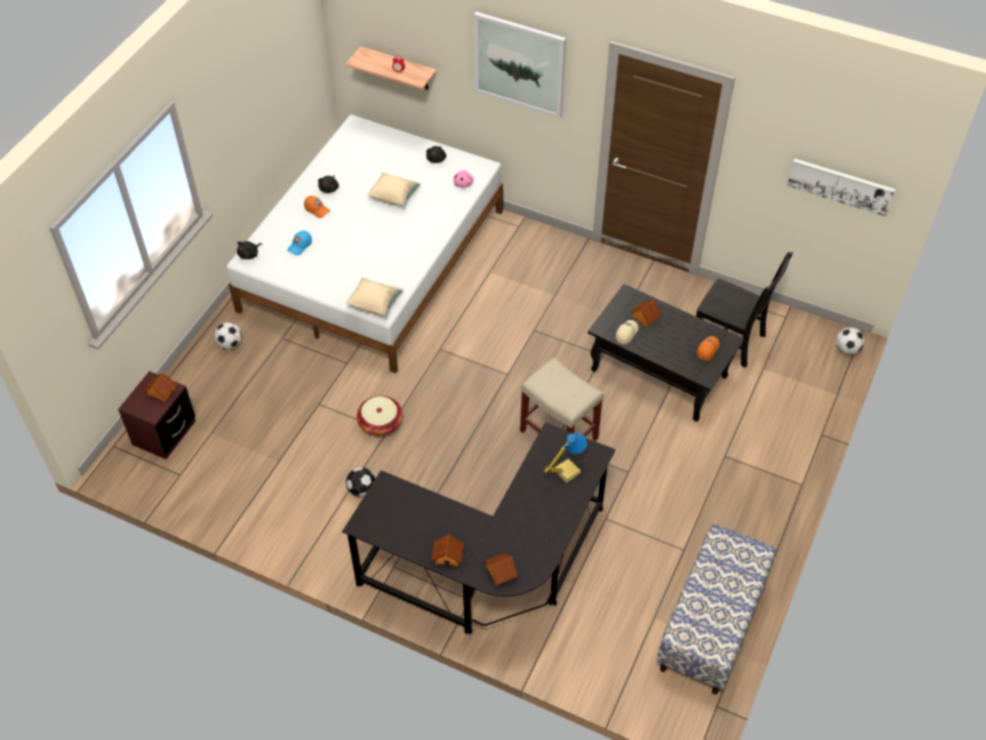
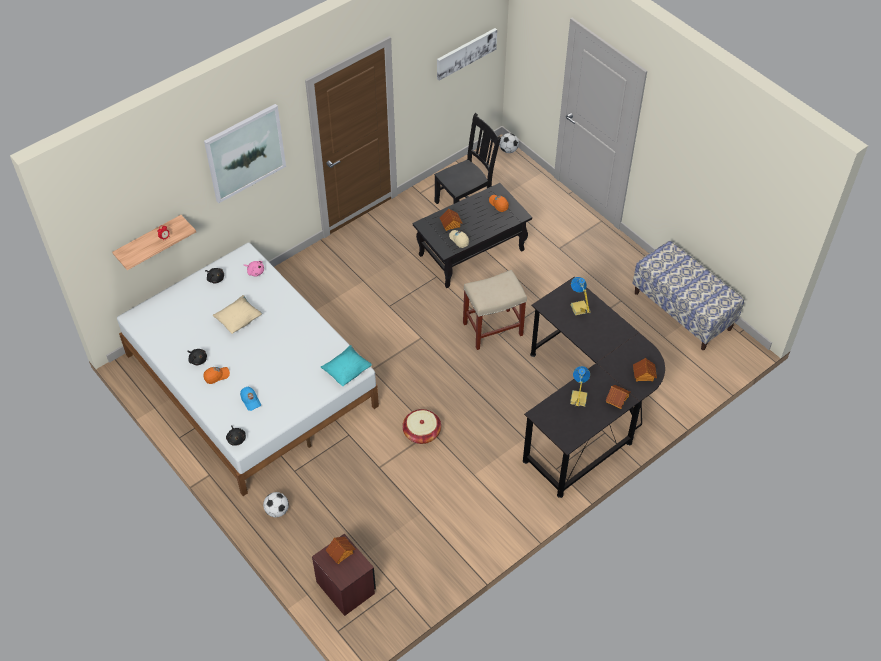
camera: 65 degrees left, 0 degrees up
beige pillow [346,277,403,316] -> turquoise pillow [321,345,372,386]
football [346,467,375,497] -> none
none -> table lamp [570,366,590,407]

